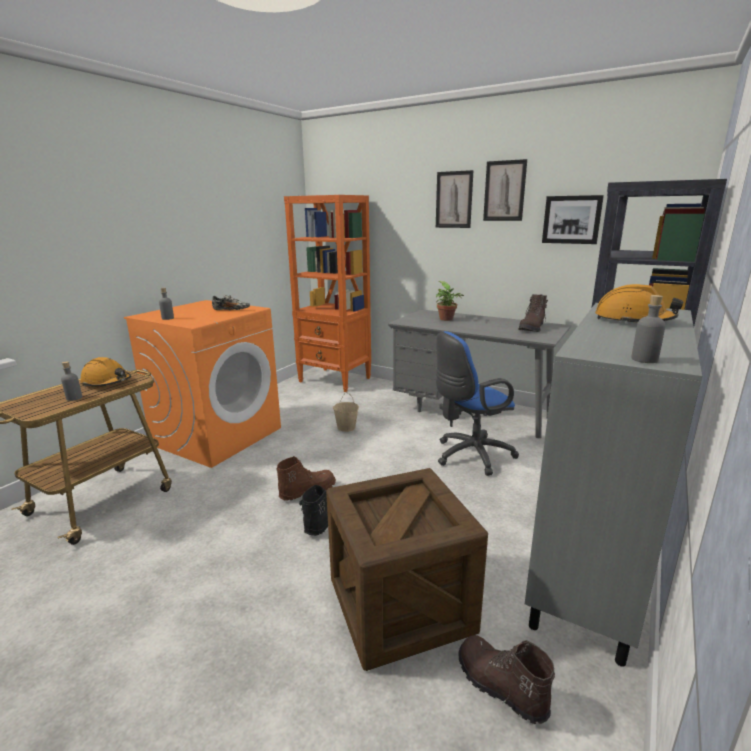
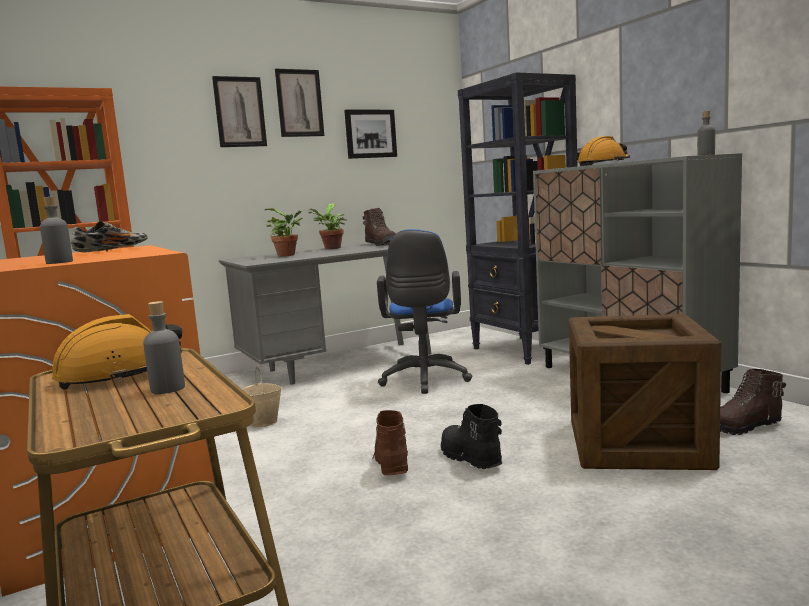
camera: 60 degrees left, 10 degrees down
none -> potted plant [308,204,347,249]

